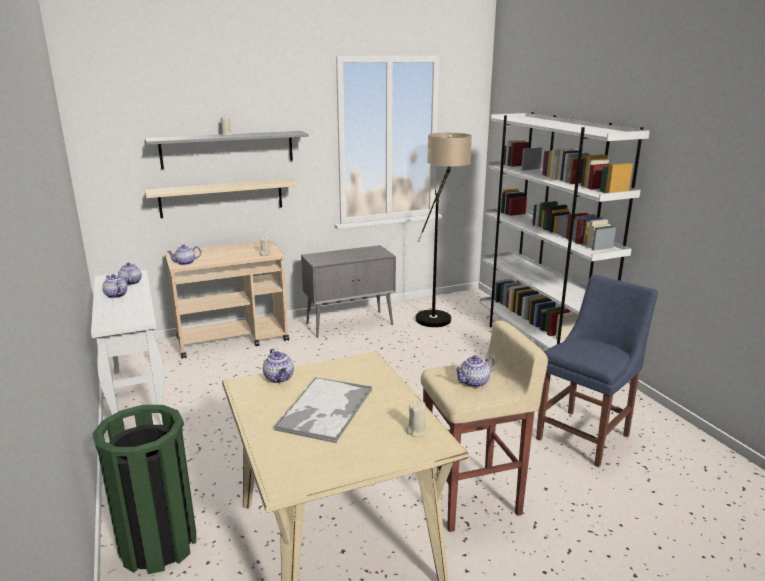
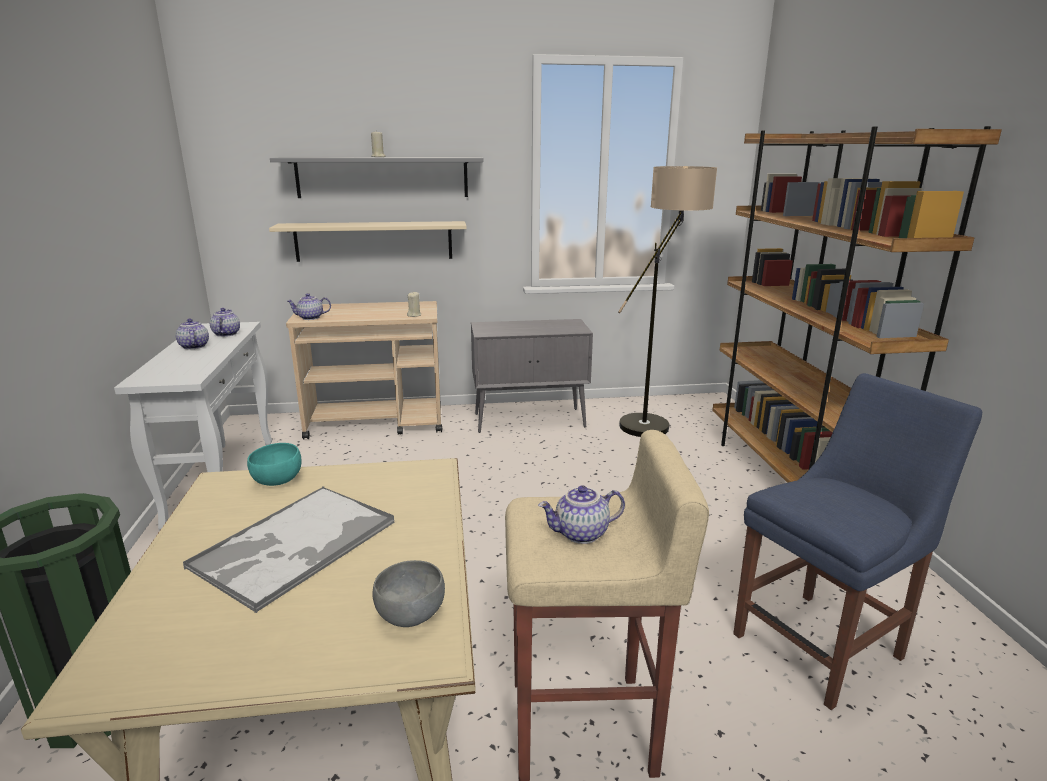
camera: 15 degrees right, 0 degrees up
teapot [263,349,294,383] -> turquoise bowl [247,443,301,486]
beige candle [406,400,427,437] -> grey bowl [372,560,445,627]
white bookcase [479,112,650,349] -> brown bookcase [712,126,1002,483]

